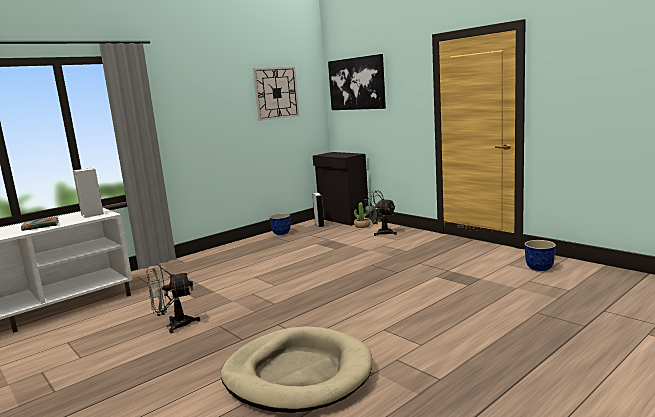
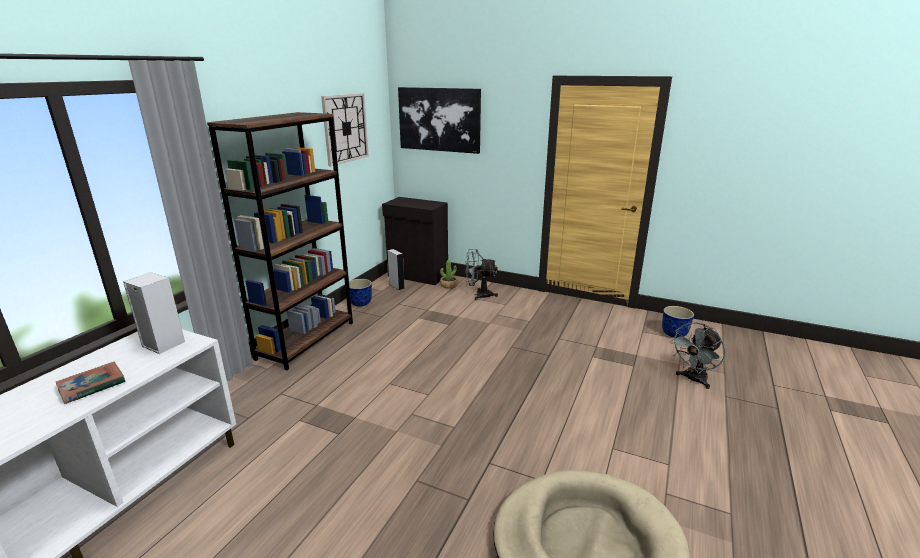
camera: 25 degrees left, 10 degrees up
grey fan [146,264,200,333] -> grey fan moved to [670,322,725,389]
none -> brown bookcase [207,112,353,370]

